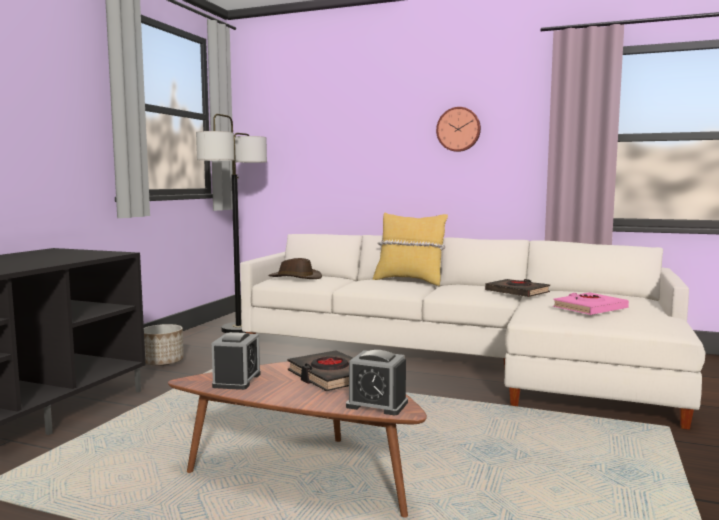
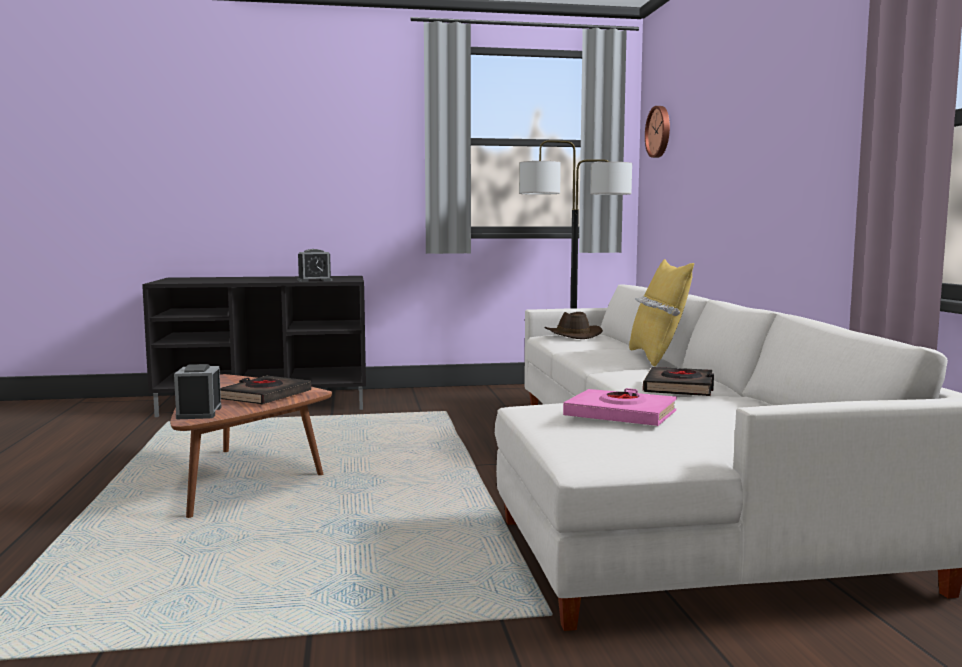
camera: 60 degrees right, 0 degrees up
planter [144,324,184,366] -> none
alarm clock [212,332,261,390] -> alarm clock moved to [297,249,332,282]
wall clock [436,107,481,152] -> wall clock moved to [645,106,670,158]

